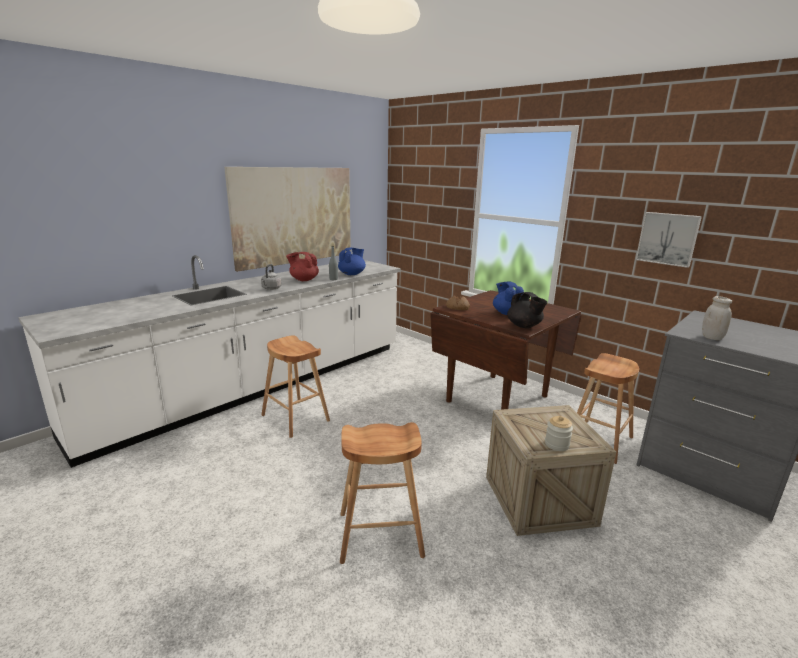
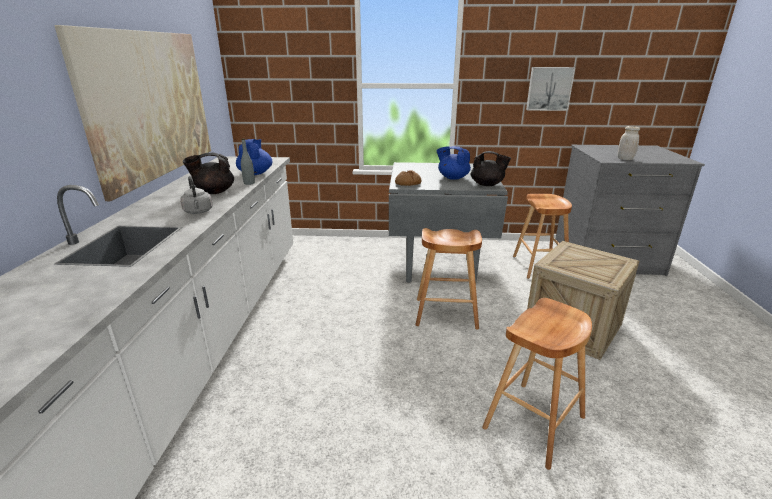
camera: 40 degrees left, 5 degrees up
brown stool [261,335,330,438] -> brown stool moved to [415,228,482,330]
red teapot [286,252,319,281] -> black teapot [183,153,234,194]
brown dining table [430,290,582,410] -> grey dining table [389,162,508,283]
jar [545,416,573,451] -> none

